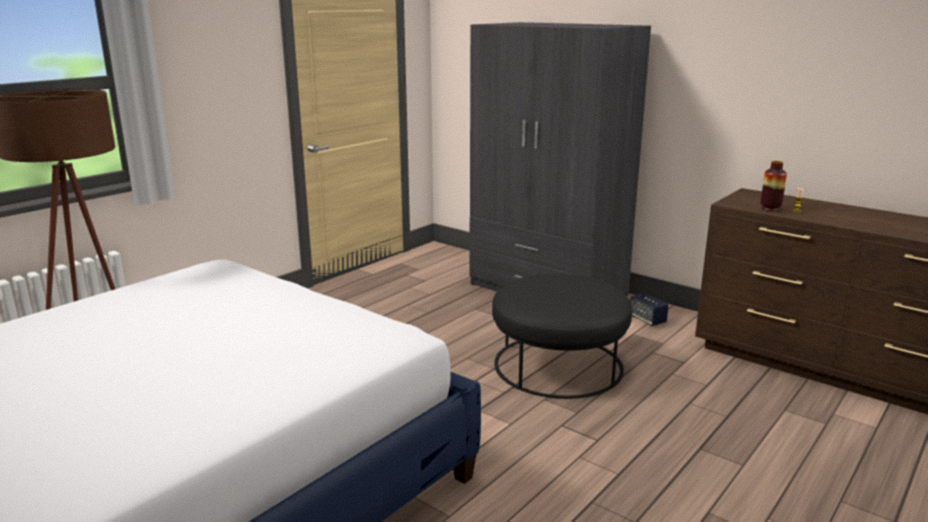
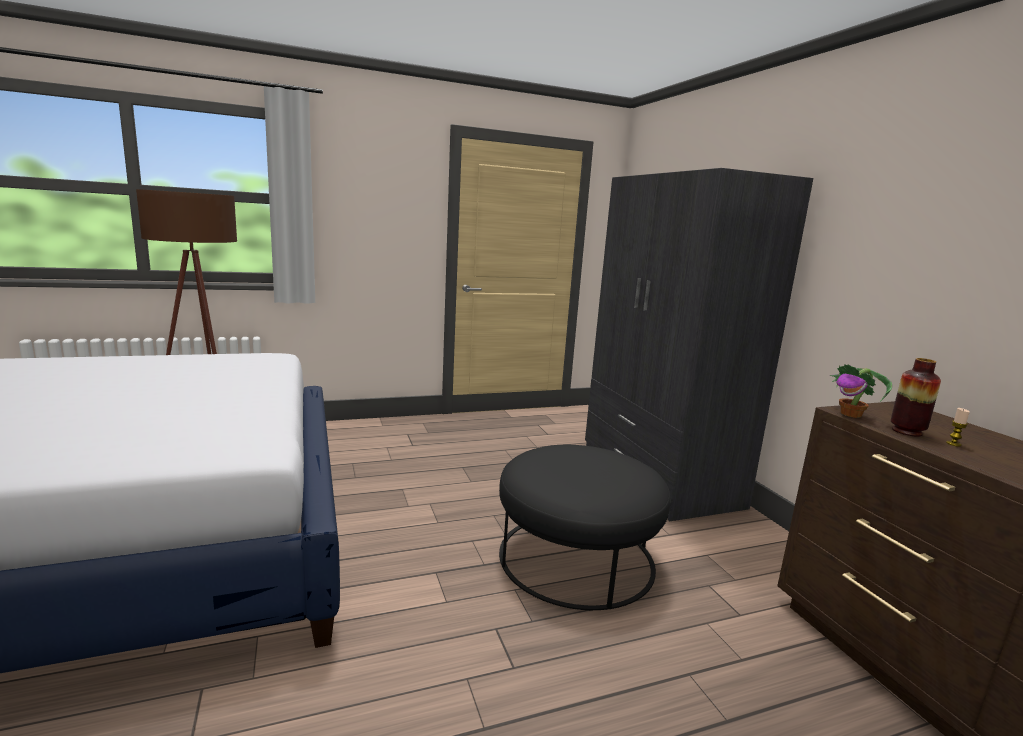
camera: 30 degrees right, 5 degrees down
speaker [630,293,669,326] -> none
none -> potted plant [830,364,892,418]

